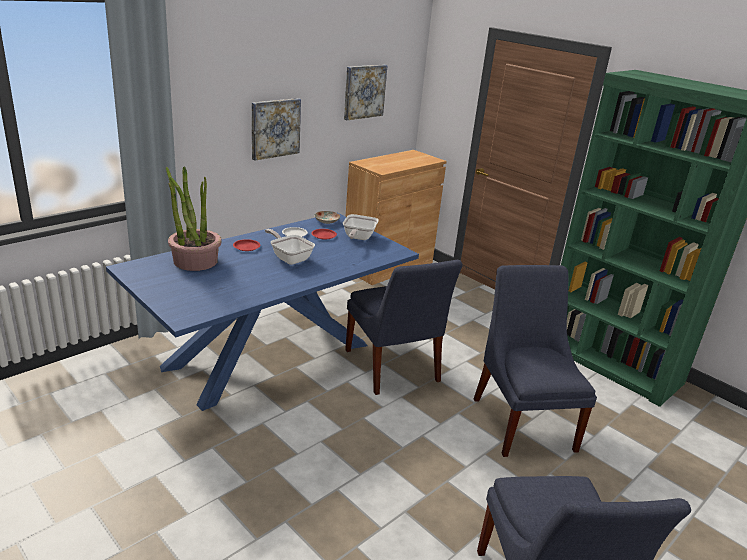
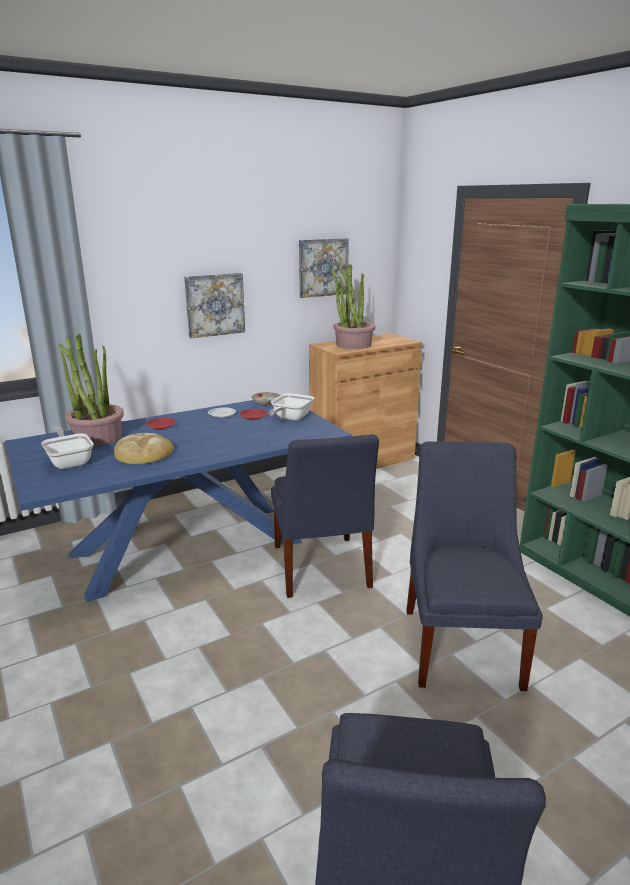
camera: 15 degrees right, 5 degrees down
frying pan [265,229,315,265] -> frying pan moved to [41,427,93,469]
none -> bread [114,433,174,464]
none -> potted plant [331,264,375,349]

